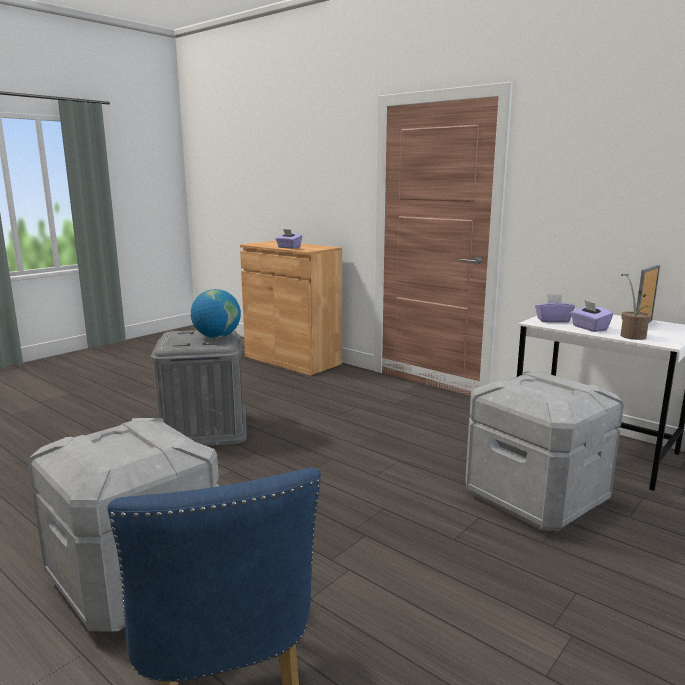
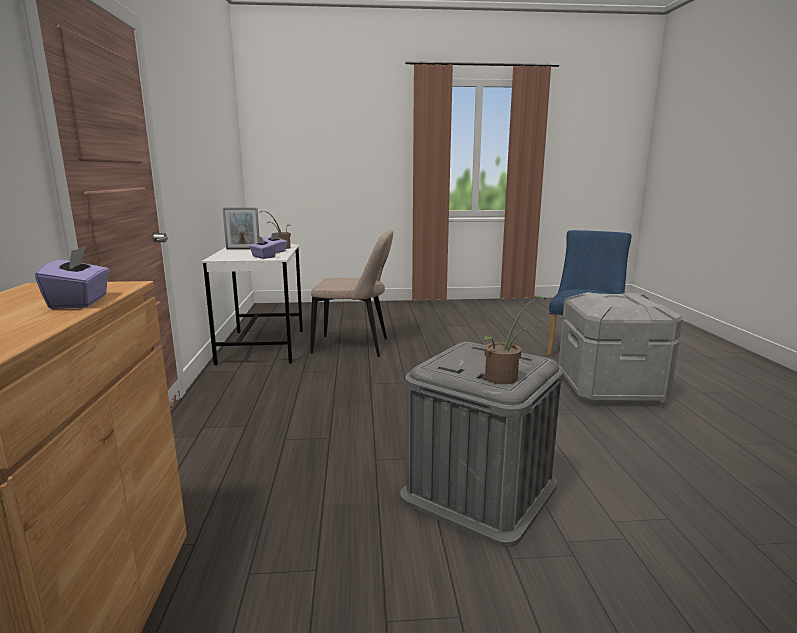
camera: 135 degrees left, 0 degrees up
globe [191,289,241,338] -> none
grey storage box [465,371,624,531] -> beige chair [310,229,393,357]
none -> potted plant [484,296,546,384]

